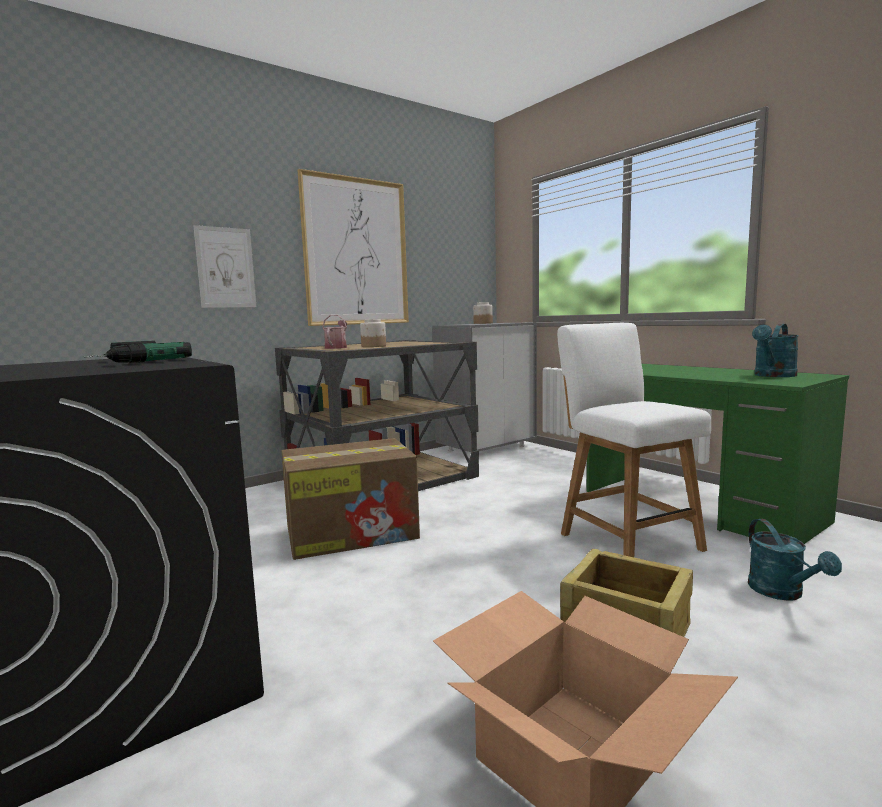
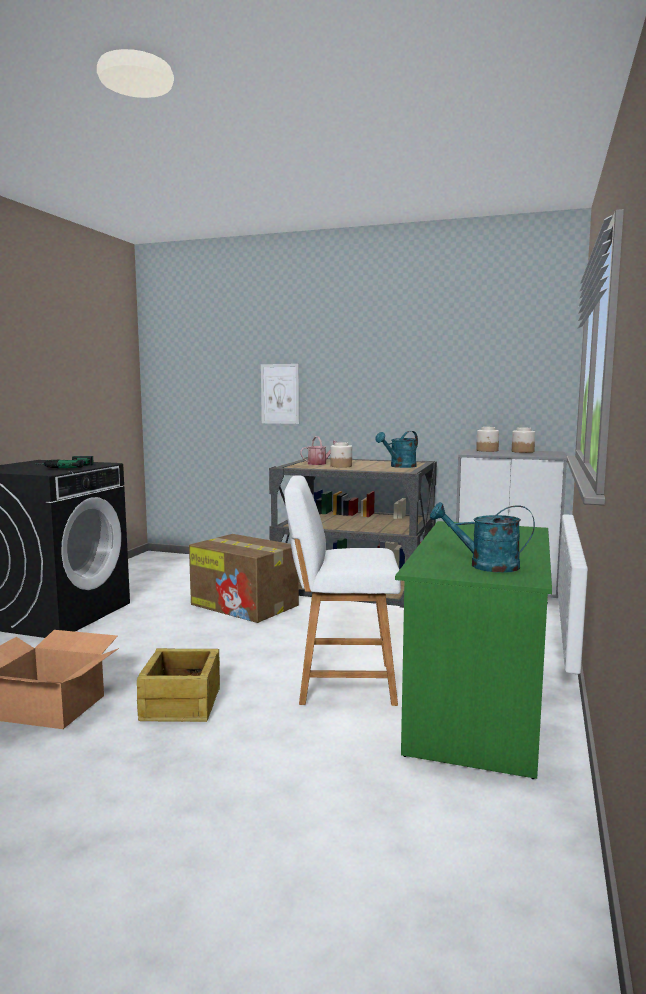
camera: 55 degrees right, 0 degrees up
picture [297,169,409,326] -> none
white chair [557,323,711,557] -> white chair turned 120 degrees counterclockwise [284,475,401,706]
turquoise watering can [748,519,842,601] -> turquoise watering can moved to [375,431,418,468]
none -> jar [476,427,499,452]

